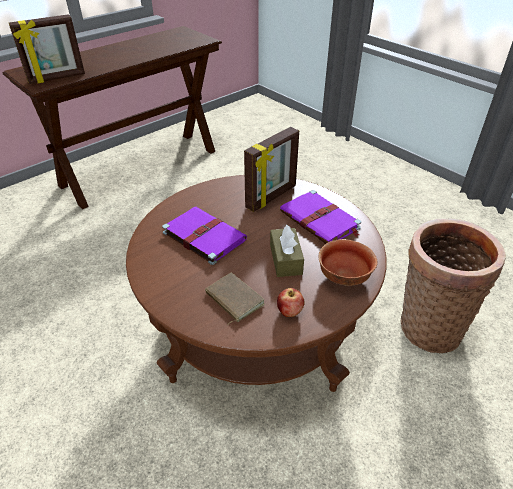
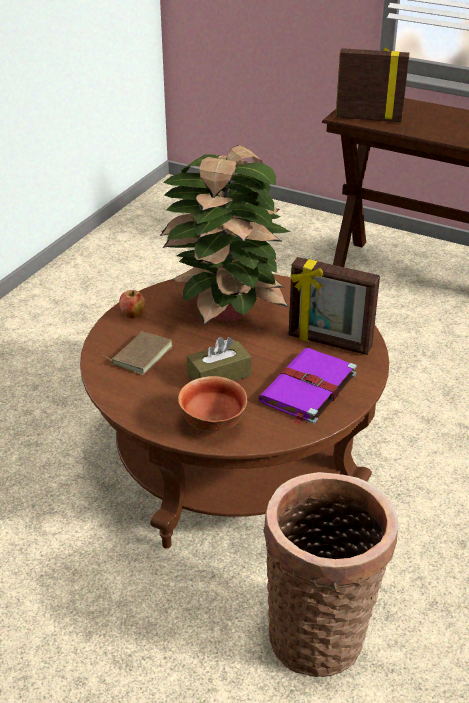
camera: 70 degrees right, 5 degrees down
picture frame [9,14,85,84] -> picture frame turned 150 degrees clockwise [336,47,409,122]
purple book [162,207,247,265] -> potted plant [160,145,290,325]
apple [277,288,305,317] -> apple moved to [119,290,145,318]

